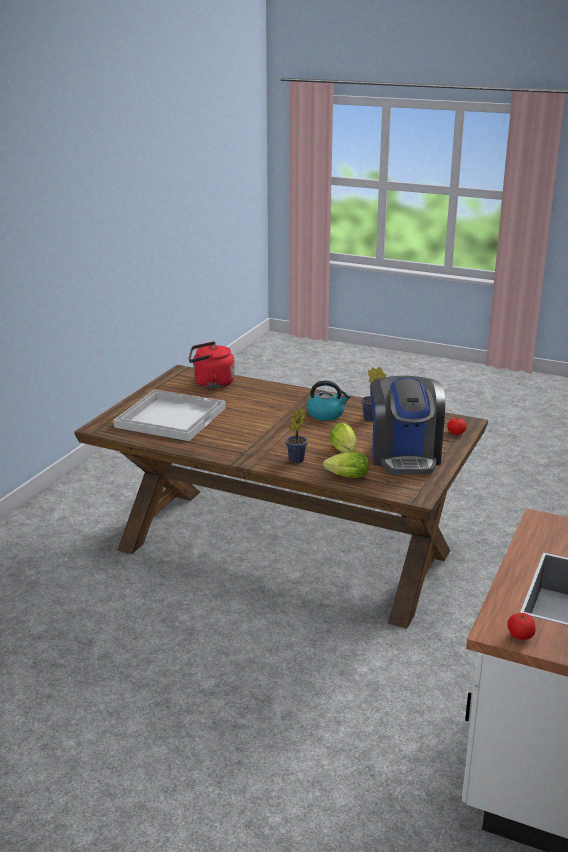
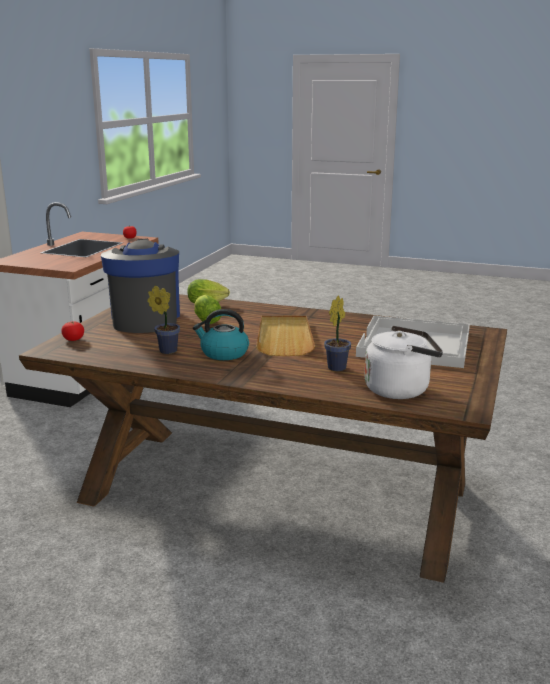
camera: 175 degrees right, 5 degrees down
red kettle [189,342,235,389] -> white kettle [364,326,443,399]
potted plant [286,407,308,463] -> potted plant moved to [324,295,351,371]
none -> beige tray [256,315,315,356]

